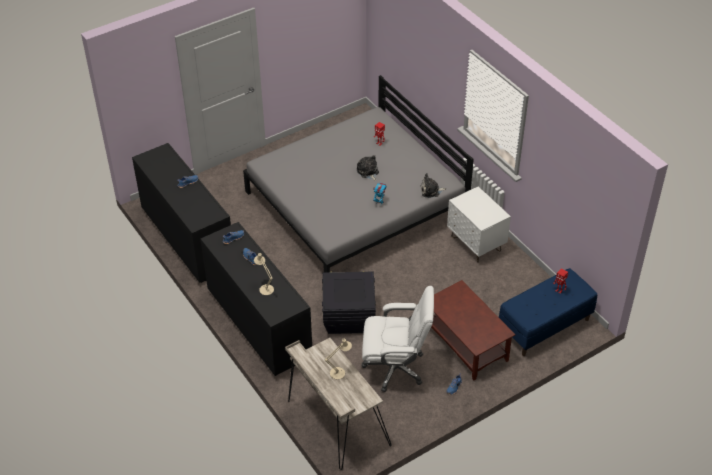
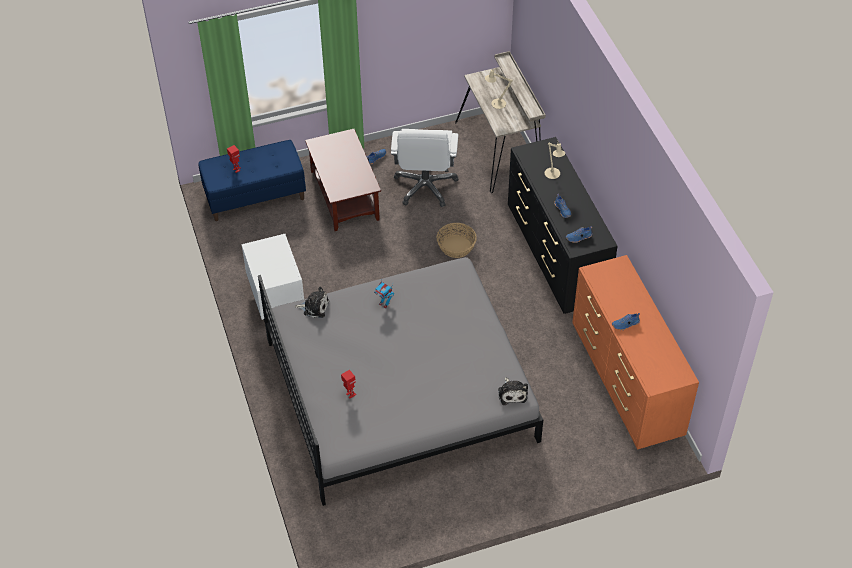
camera: 165 degrees left, 5 degrees up
black dresser [132,143,231,283] -> orange dresser [572,255,699,449]
black storage box [322,271,376,334] -> basket [437,223,477,258]
plush toy [357,155,379,181] -> plush toy moved to [498,377,528,405]
white office chair [362,286,434,392] -> white office chair turned 105 degrees counterclockwise [391,129,459,207]

